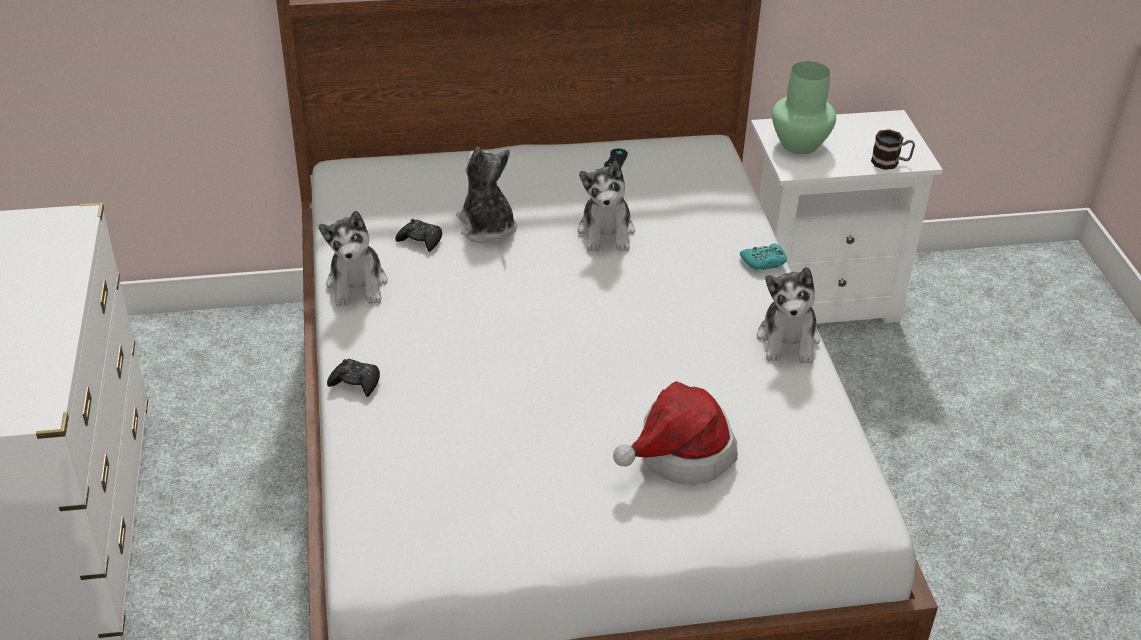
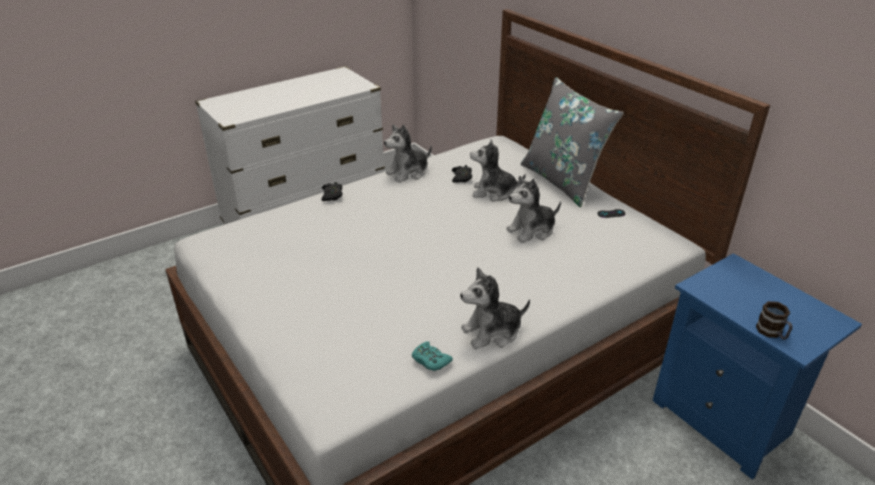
camera: 65 degrees right, 5 degrees down
plush toy [456,147,517,243] -> plush toy turned 120 degrees counterclockwise [470,139,526,201]
hat [613,381,738,485] -> none
turquoise game controller [740,244,787,270] -> turquoise game controller moved to [412,341,453,371]
white nightstand [751,110,943,324] -> blue nightstand [652,253,862,480]
green vase [772,61,836,154] -> none
none -> grey pillow [521,77,623,207]

